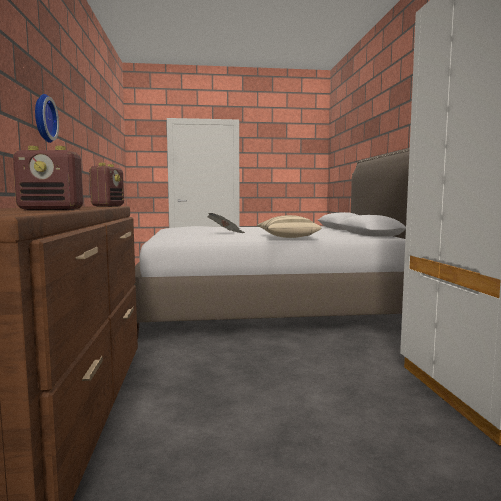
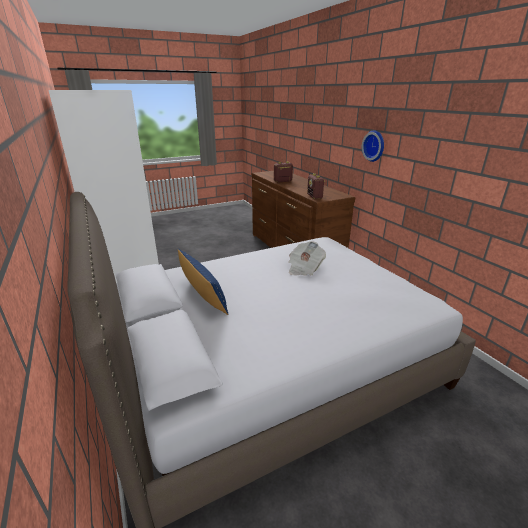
camera: 160 degrees right, 20 degrees up
beige pillow [257,215,321,238] -> none
none -> blue pillow [178,249,228,315]

